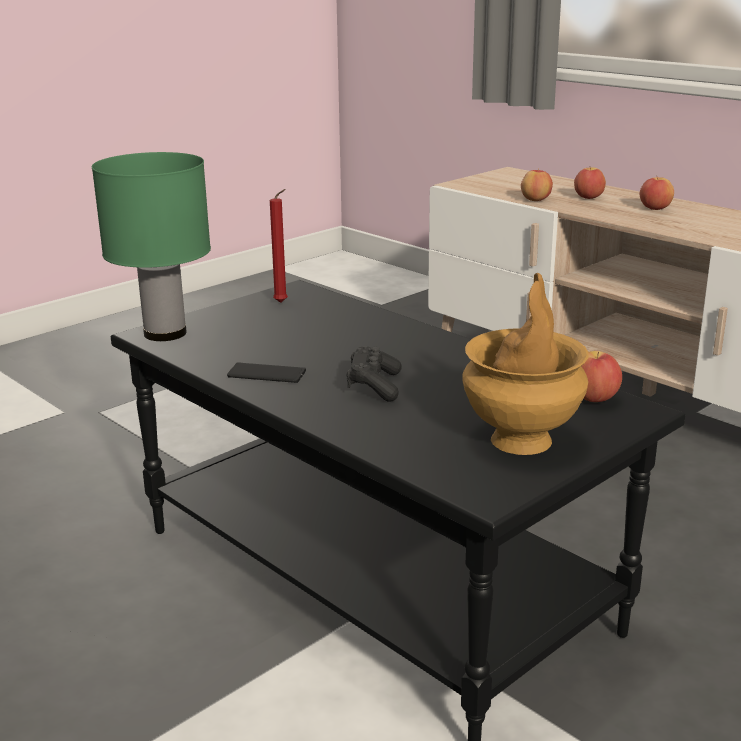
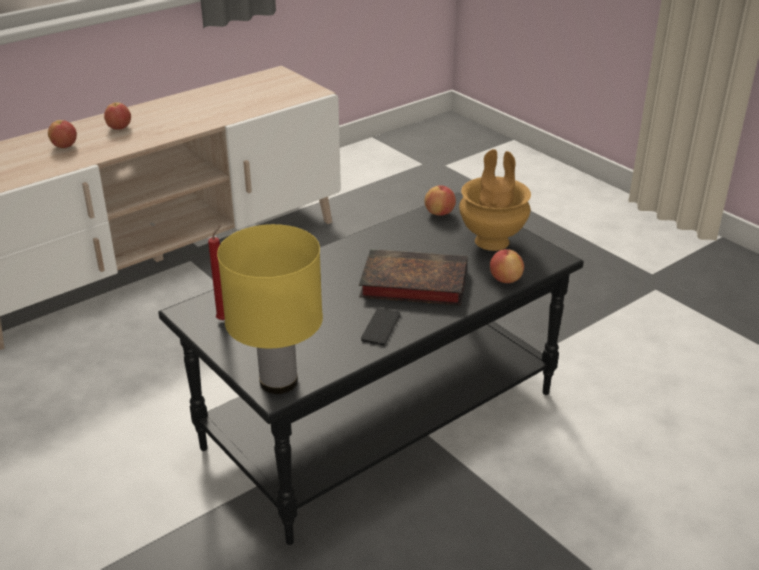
camera: 85 degrees left, 10 degrees up
green table lamp [92,152,211,341] -> yellow table lamp [217,224,323,394]
black game controller [346,346,402,402] -> book [359,249,467,306]
apple [521,167,553,201] -> apple moved to [490,249,524,283]

